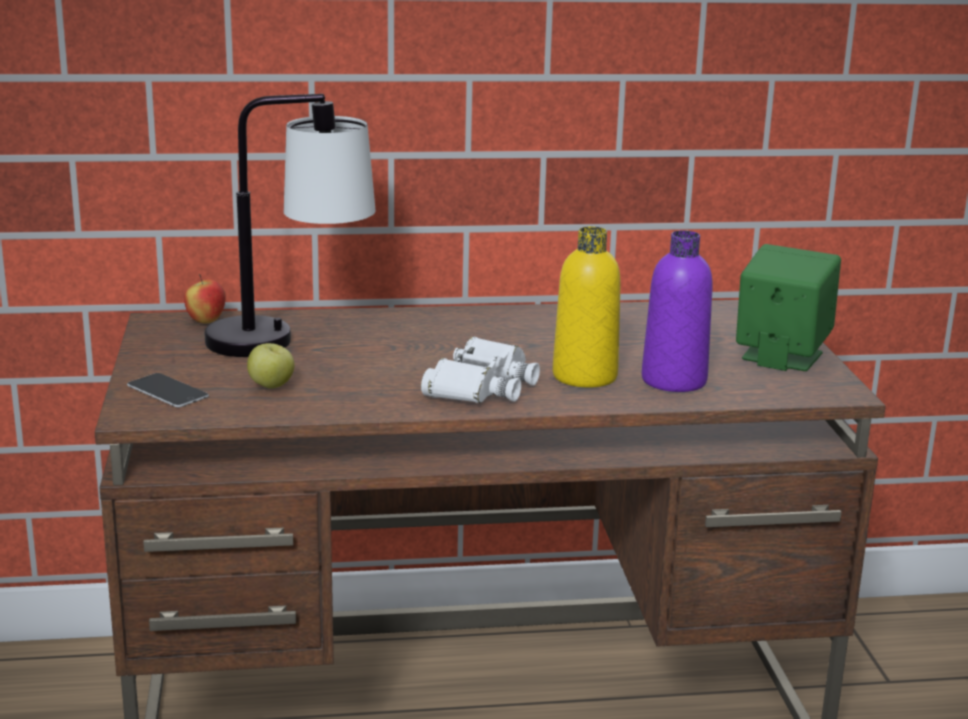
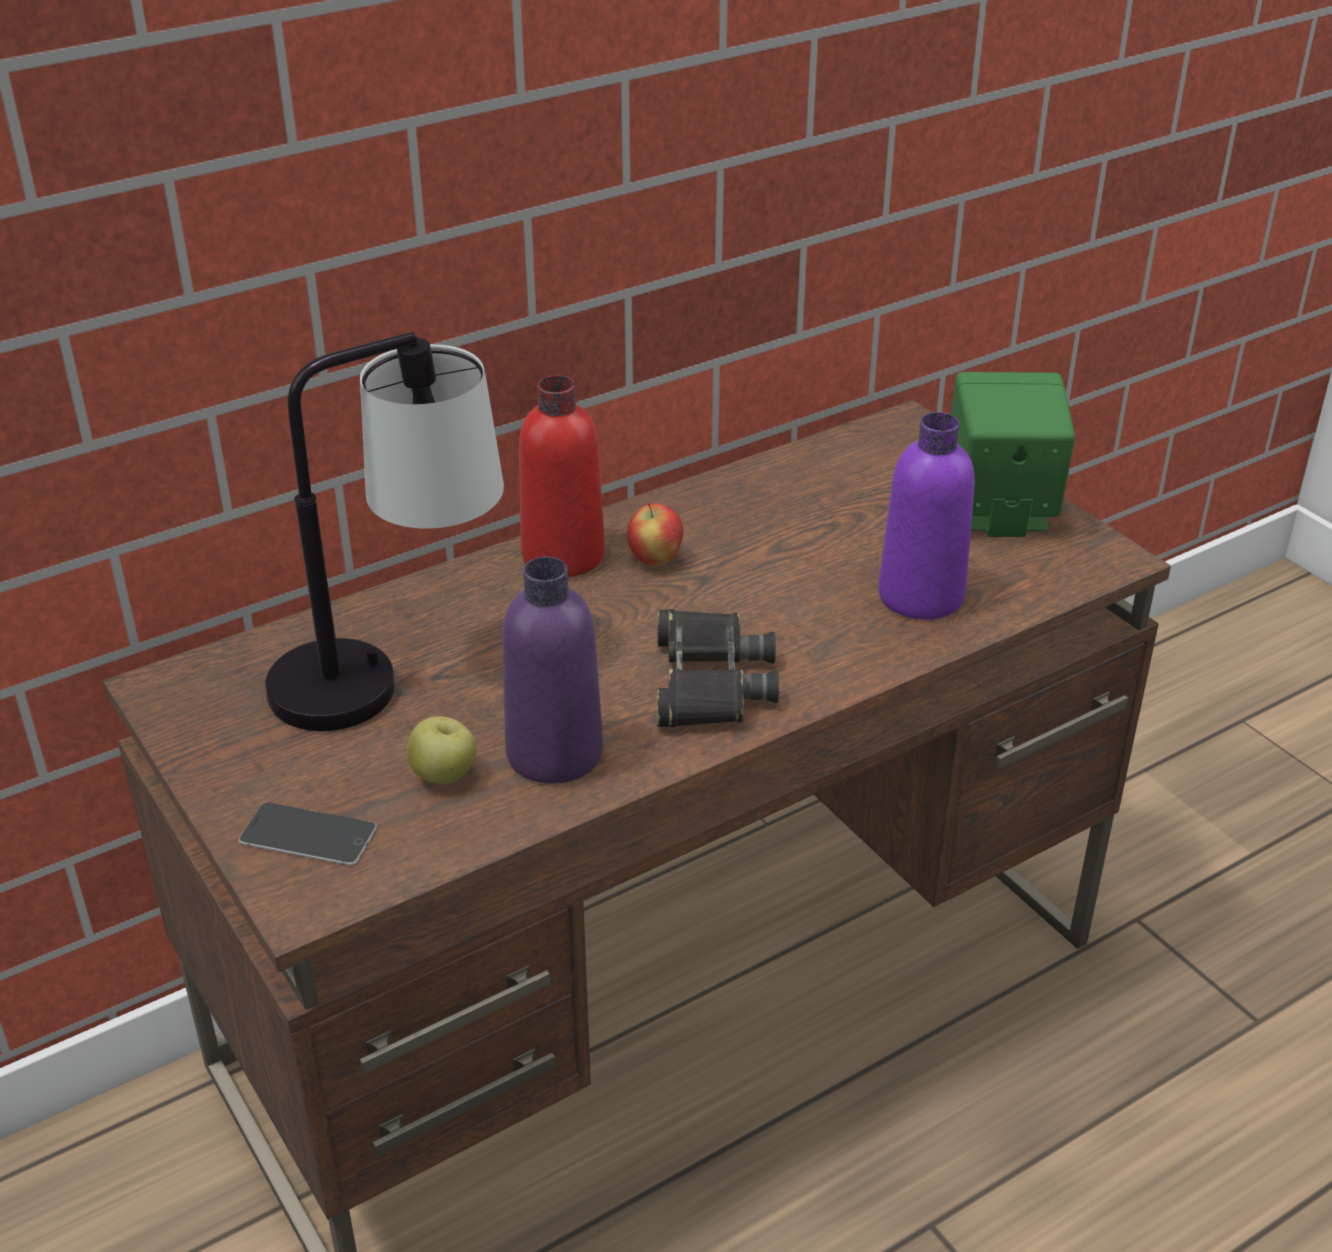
camera: 25 degrees left, 15 degrees up
apple [184,274,226,323] -> apple moved to [627,503,683,566]
white binoculars [421,336,540,403] -> black binoculars [657,609,779,727]
yellow bottle [552,226,621,388] -> none
none -> purple bottle [502,557,603,784]
none -> red bottle [519,375,605,577]

